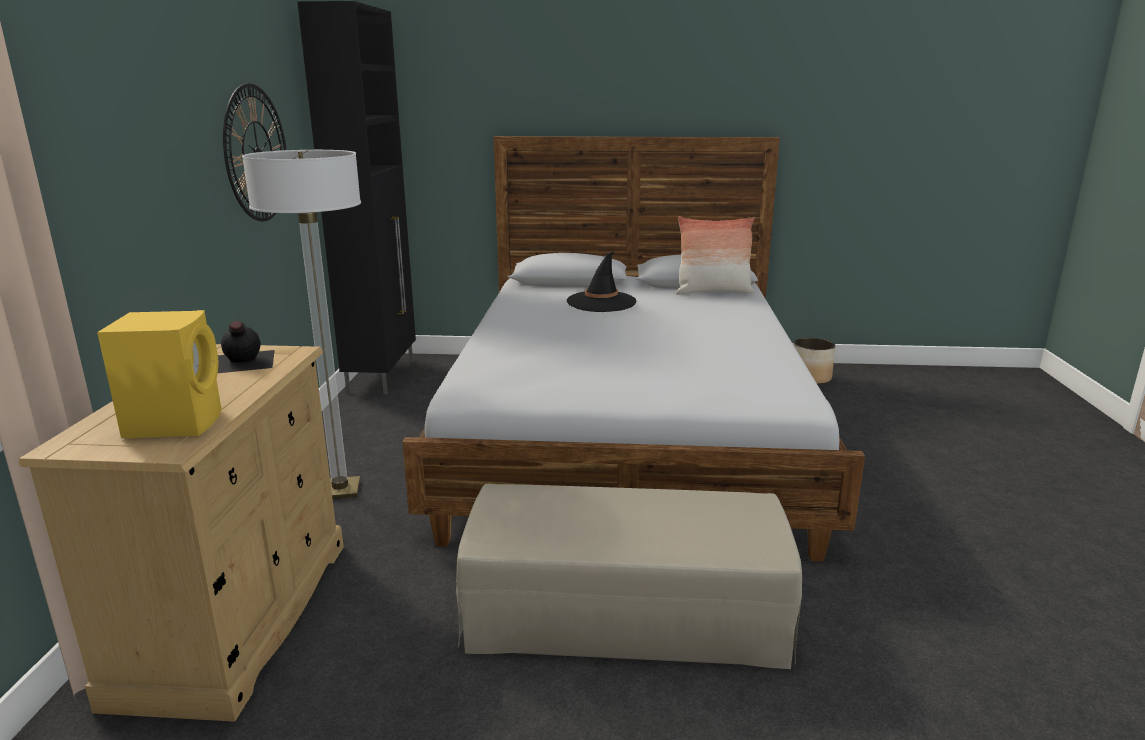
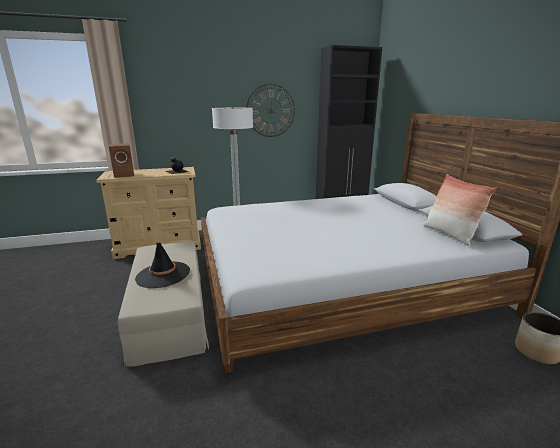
camera: 70 degrees right, 0 degrees up
yellow speaker [97,310,221,438] -> brown speaker [109,143,134,178]
black hat [567,251,637,312] -> black hat moved to [135,242,190,288]

